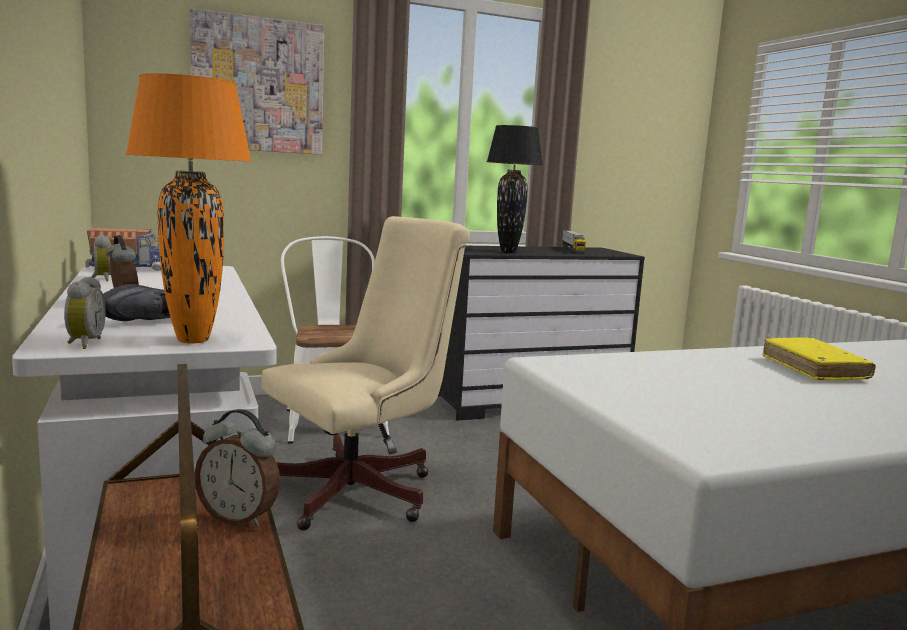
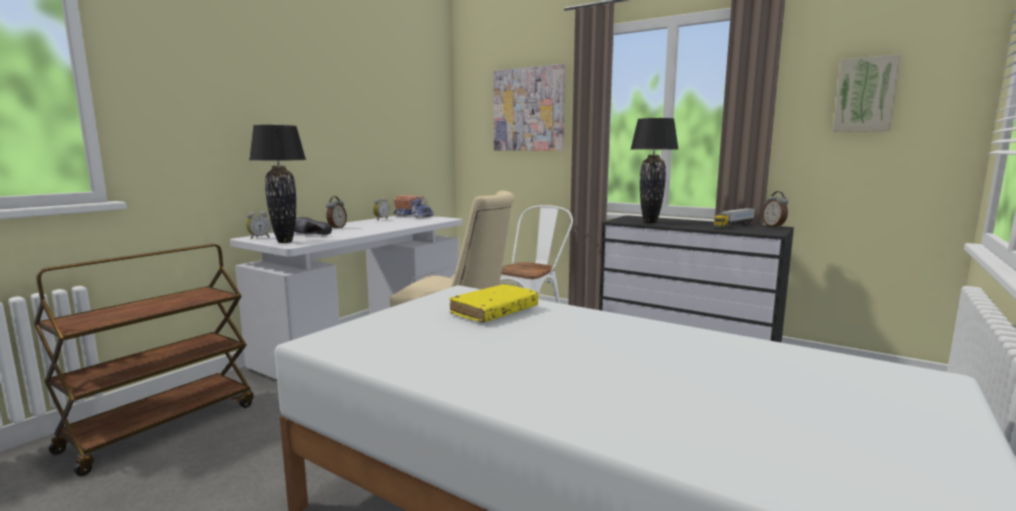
camera: 55 degrees right, 0 degrees up
orange table lamp [125,73,252,343] -> black table lamp [249,125,306,243]
alarm clock [195,409,280,527] -> alarm clock moved to [762,191,788,228]
yellow book [762,338,876,380] -> yellow book moved to [449,284,539,322]
none -> picture [833,54,900,132]

